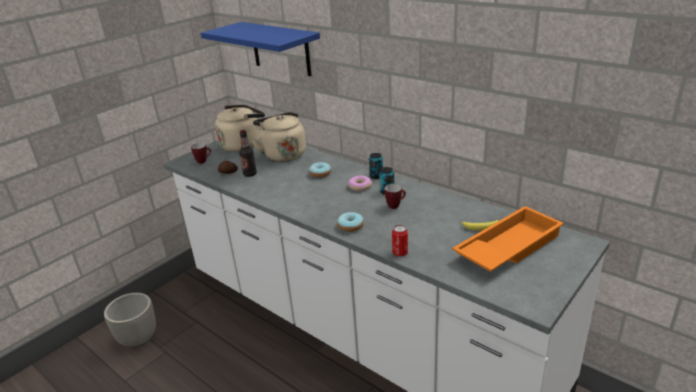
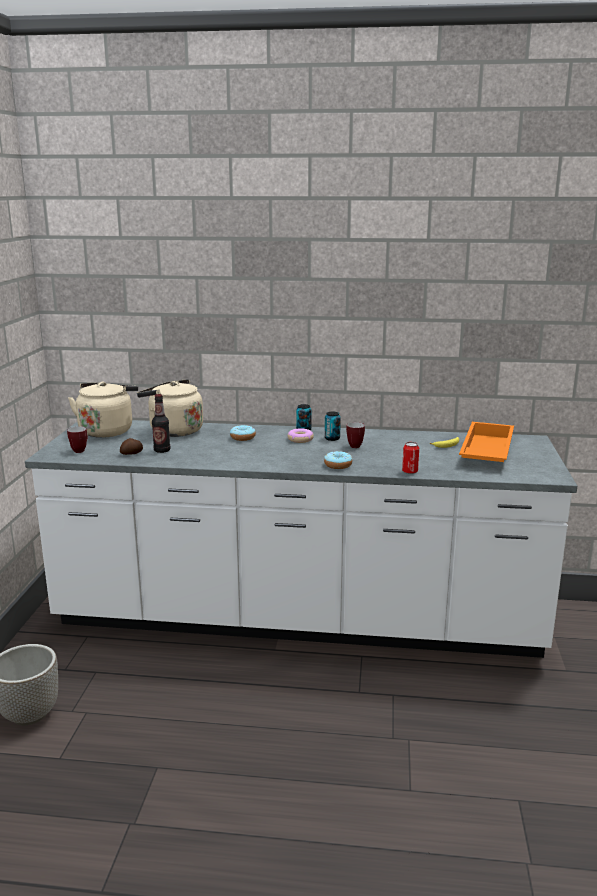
camera: 35 degrees left, 10 degrees down
blue shelf [201,22,320,76] -> none

